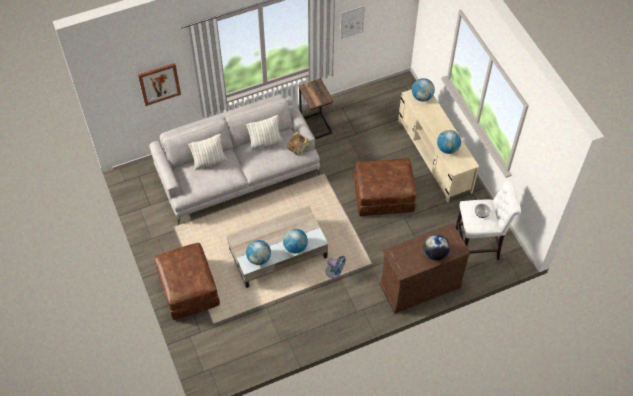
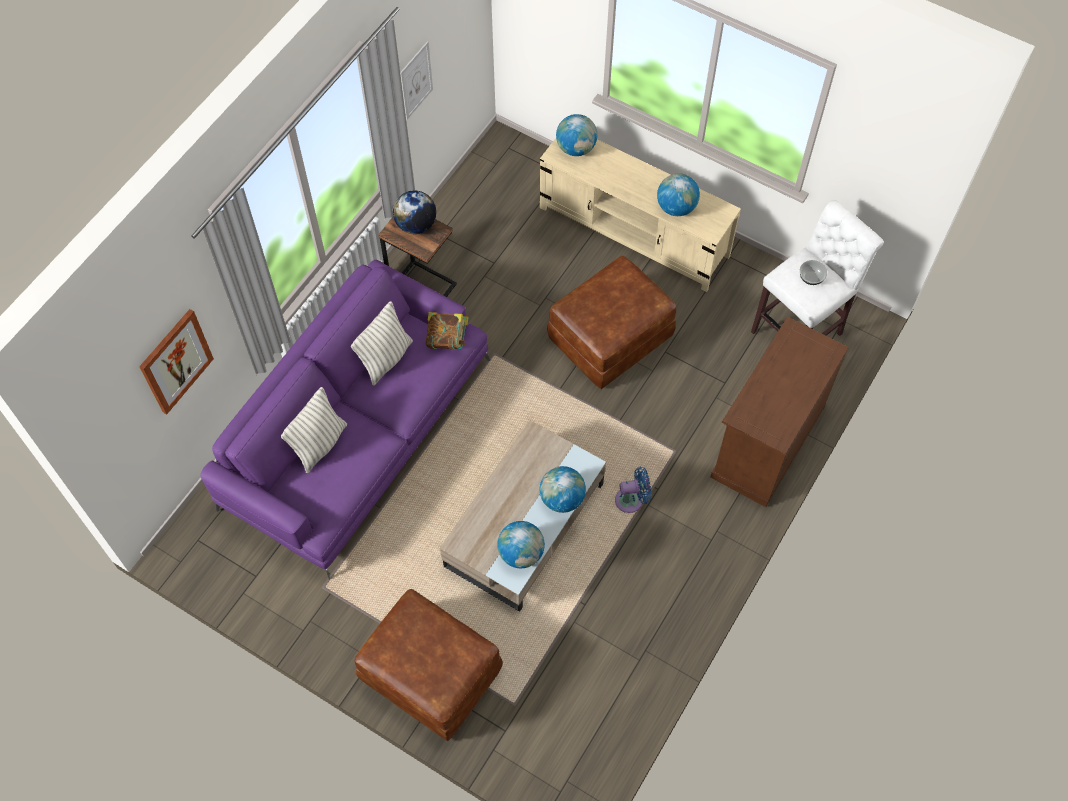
camera: 35 degrees left, 5 degrees up
grey sofa [150,94,320,225] -> purple sofa [200,260,490,580]
globe [423,234,450,260] -> globe moved to [393,190,436,234]

